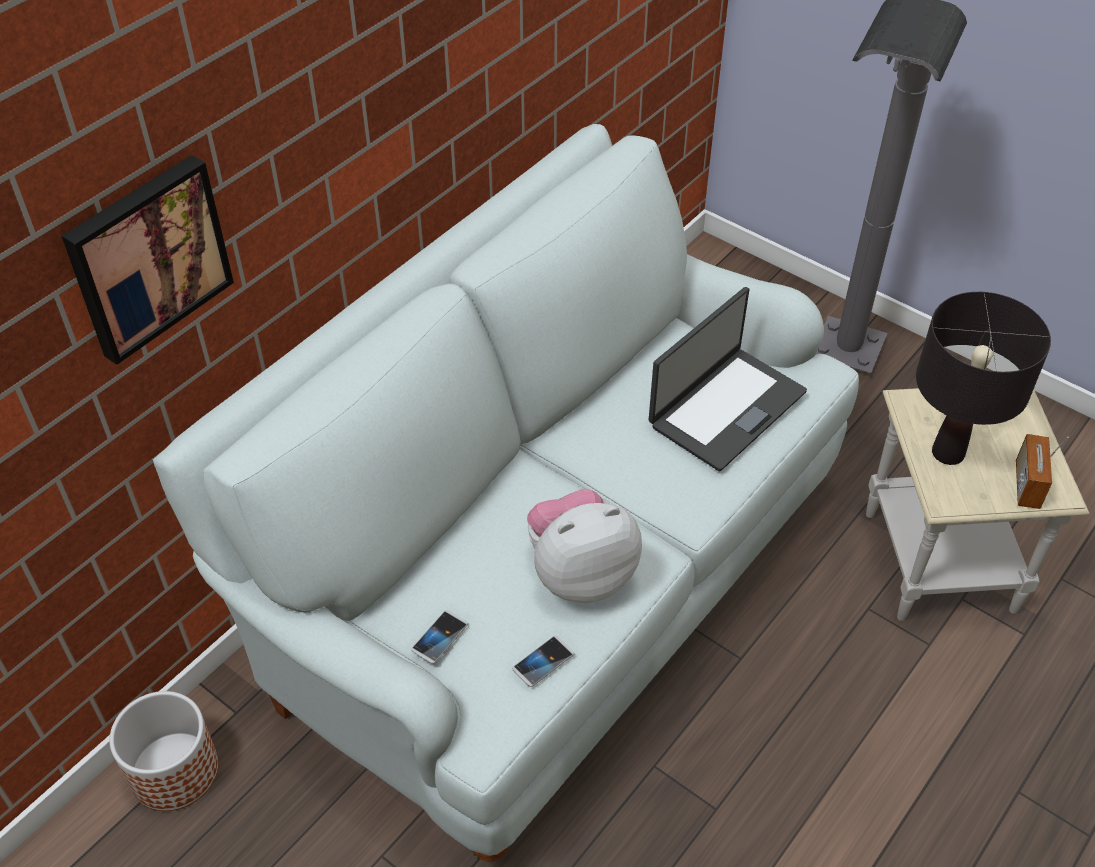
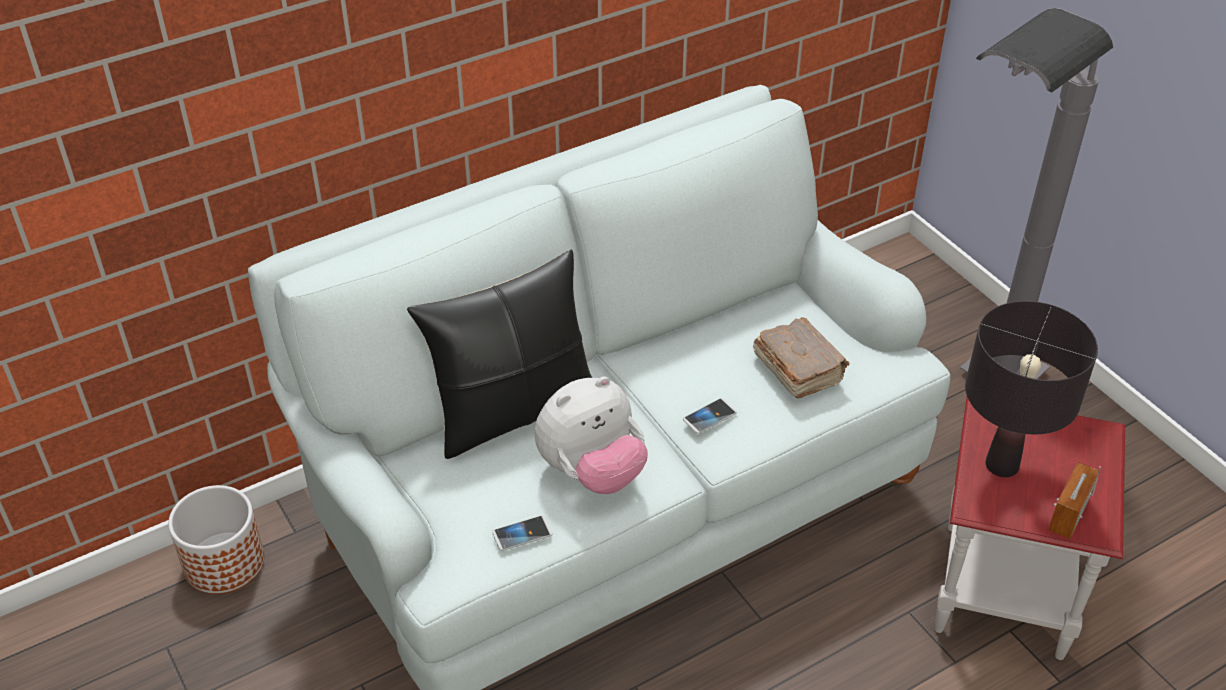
camera: 20 degrees right, 5 degrees down
picture [62,155,234,365] -> none
phone [411,610,468,664] -> phone moved to [683,398,737,434]
plush toy [527,489,642,603] -> plush toy turned 150 degrees clockwise [535,376,648,494]
laptop [649,287,807,471] -> brown book [753,317,849,398]
beige side table [866,388,1089,621] -> red side table [934,397,1125,660]
none -> black pillow [407,249,592,459]

